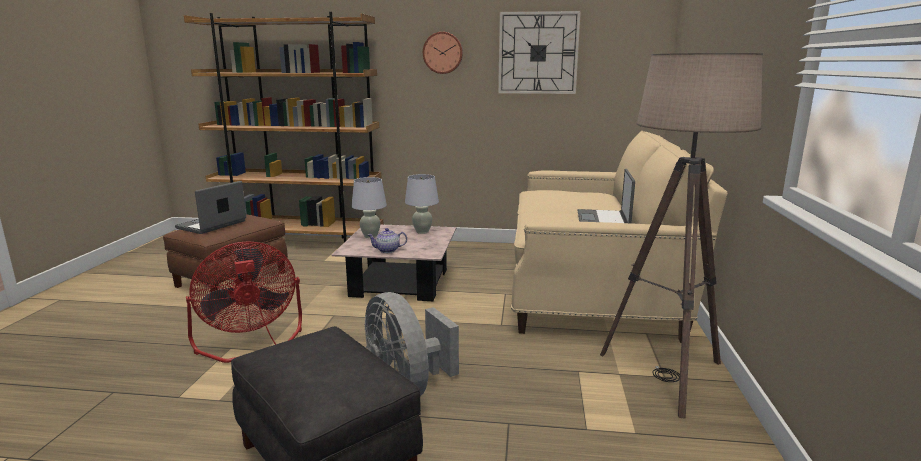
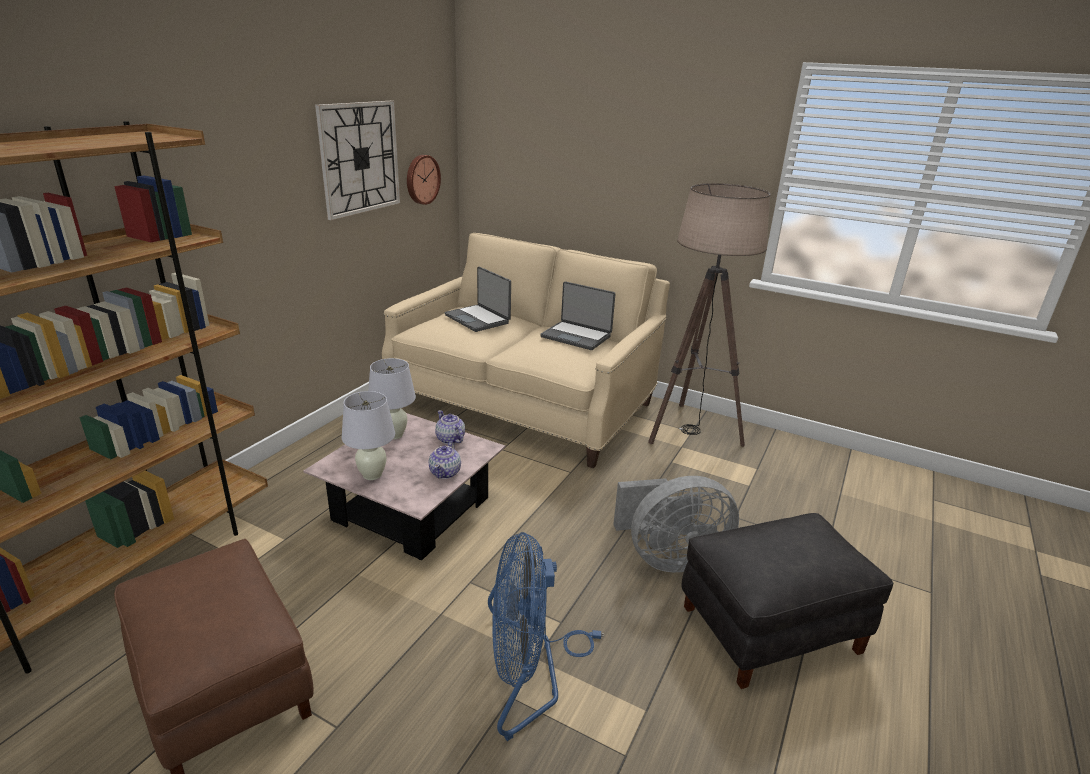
camera: 70 degrees left, 10 degrees up
laptop [175,181,246,234] -> laptop moved to [444,267,511,332]
red fan [186,242,302,363] -> blue fan [488,532,604,741]
wall clock [423,32,463,74] -> wall clock moved to [407,155,441,205]
none -> teapot [435,410,465,444]

